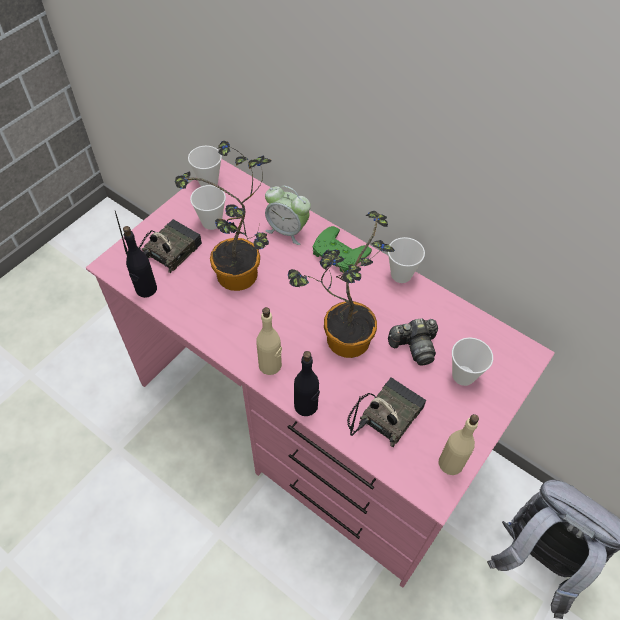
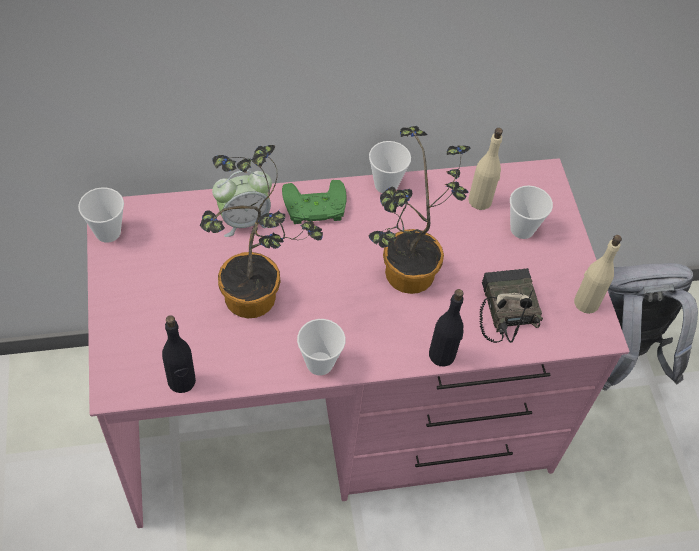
camera: 50 degrees left, 0 degrees up
radio [115,211,202,273] -> none
cup [190,185,226,230] -> cup moved to [297,319,346,375]
beige bottle [256,307,282,375] -> beige bottle moved to [468,128,503,210]
camera [388,318,438,366] -> none

